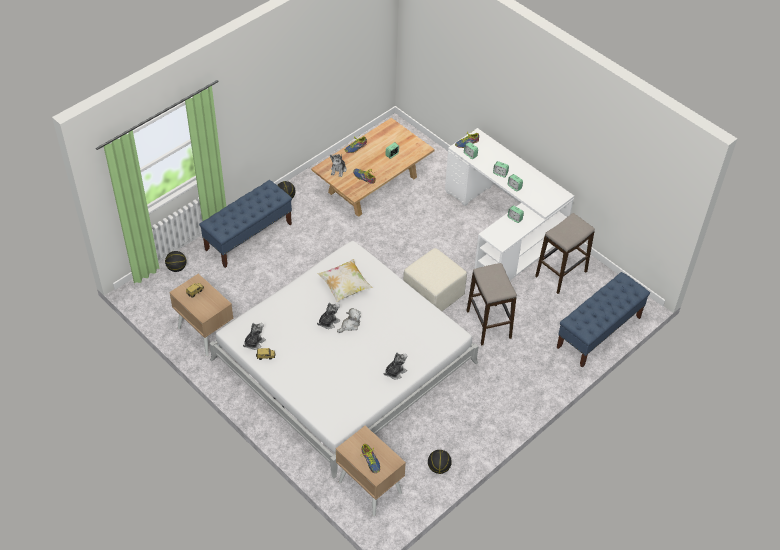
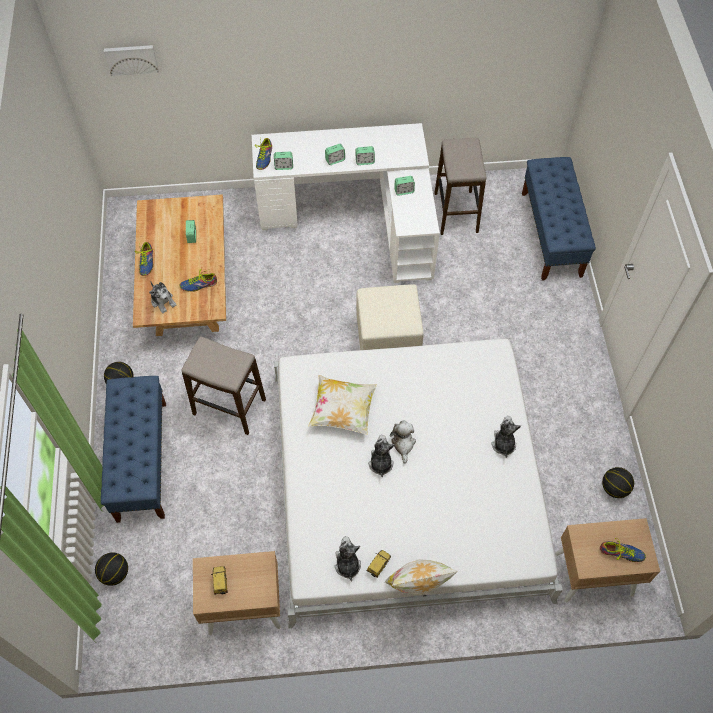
camera: 50 degrees left, 10 degrees up
stool [466,263,517,346] -> stool moved to [182,337,266,435]
none -> picture [104,45,159,76]
none -> pillow [385,559,458,595]

